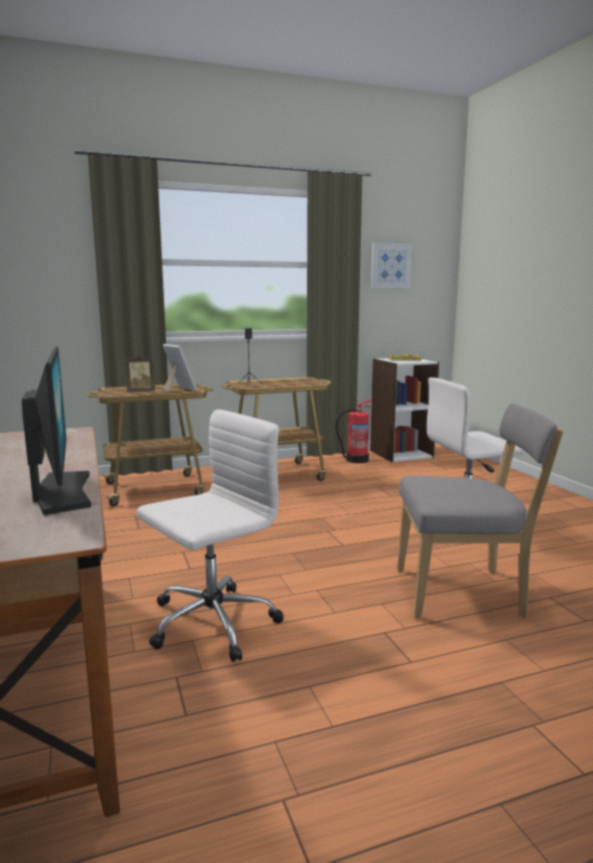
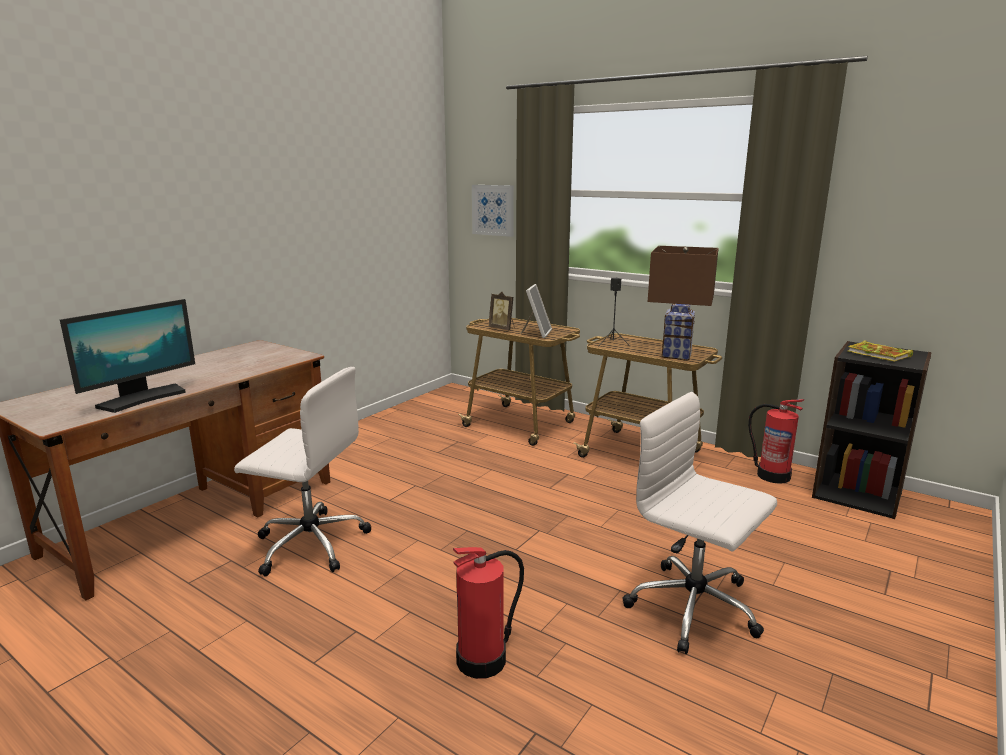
camera: 55 degrees right, 5 degrees up
white bookcase [370,358,439,462] -> black bookcase [812,341,932,519]
picture [371,243,413,288] -> picture moved to [472,185,514,237]
grey chair [397,403,563,618] -> fire extinguisher [453,547,524,679]
none -> brown table lamp [648,246,719,360]

